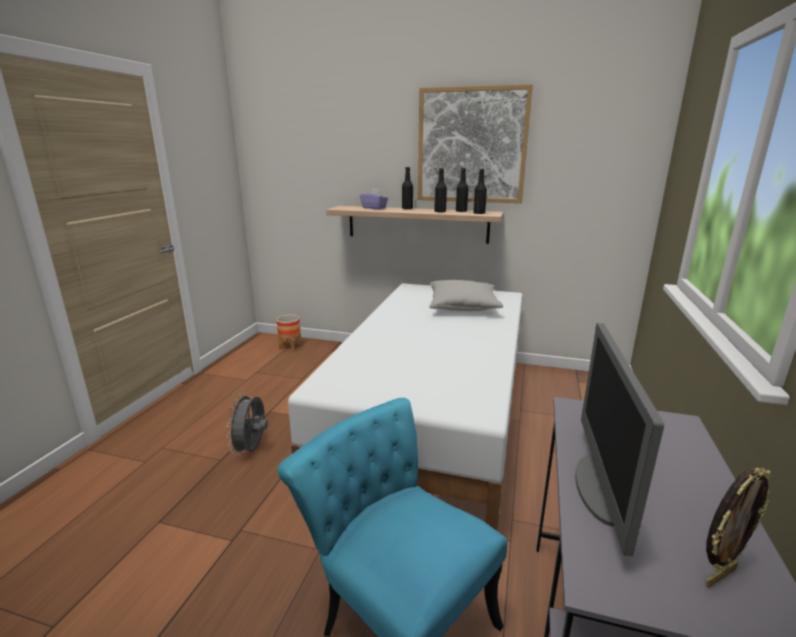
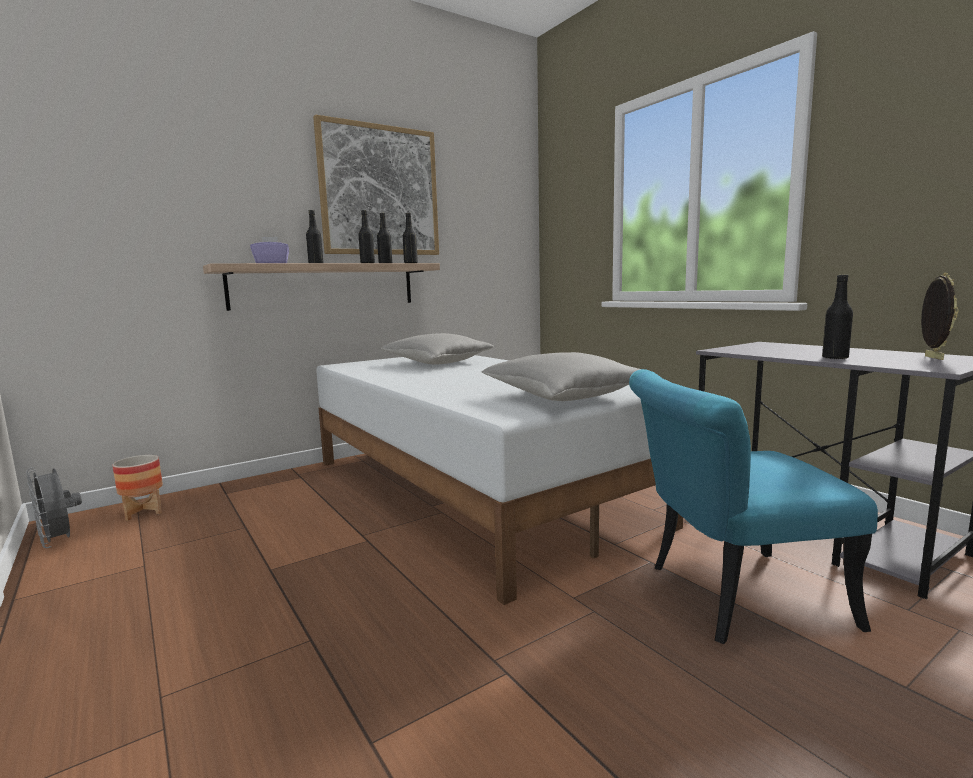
camera: 50 degrees left, 10 degrees down
grey fan [226,392,268,455] -> grey fan moved to [26,467,82,548]
monitor [575,323,664,556] -> black bottle [822,275,853,359]
none -> grey pillow [482,352,640,401]

